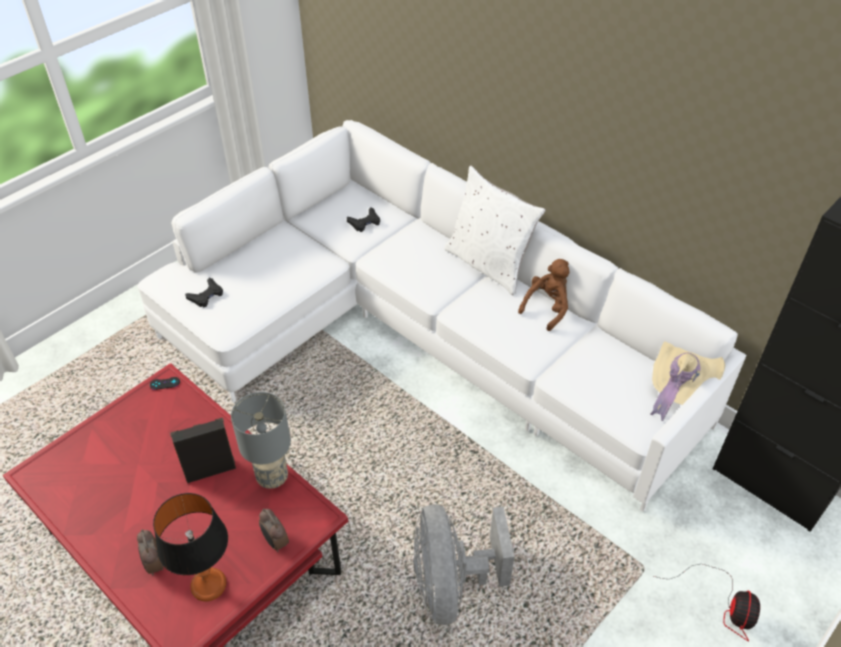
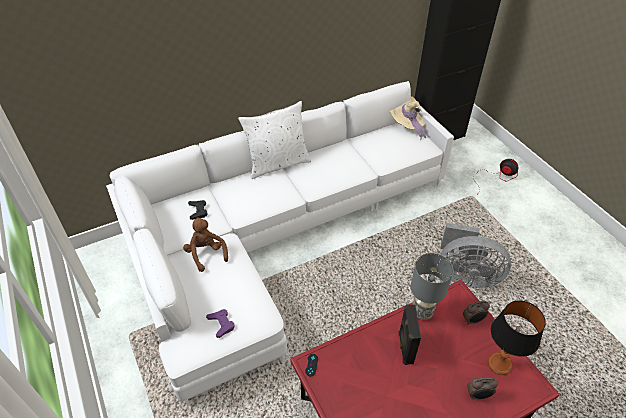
camera: 70 degrees left, 0 degrees up
black game controller [185,278,223,307] -> purple game controller [206,309,234,338]
brown plush toy [518,259,570,331] -> brown plush toy moved to [183,217,228,272]

